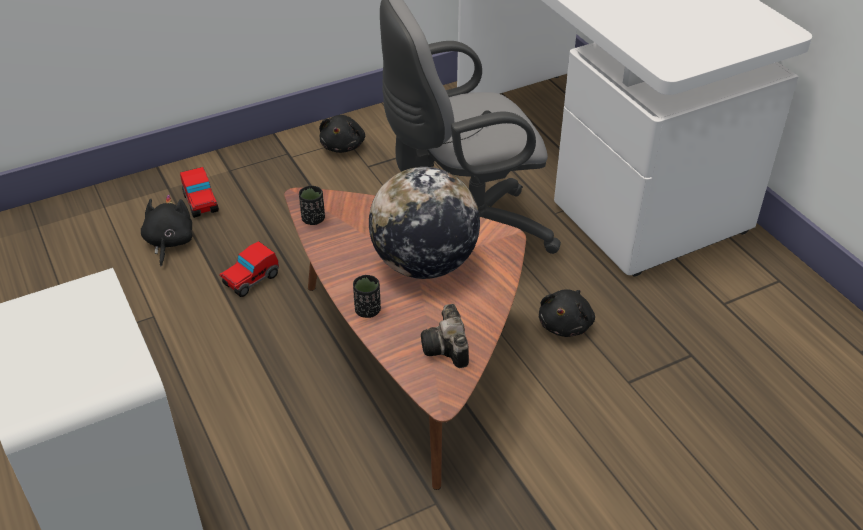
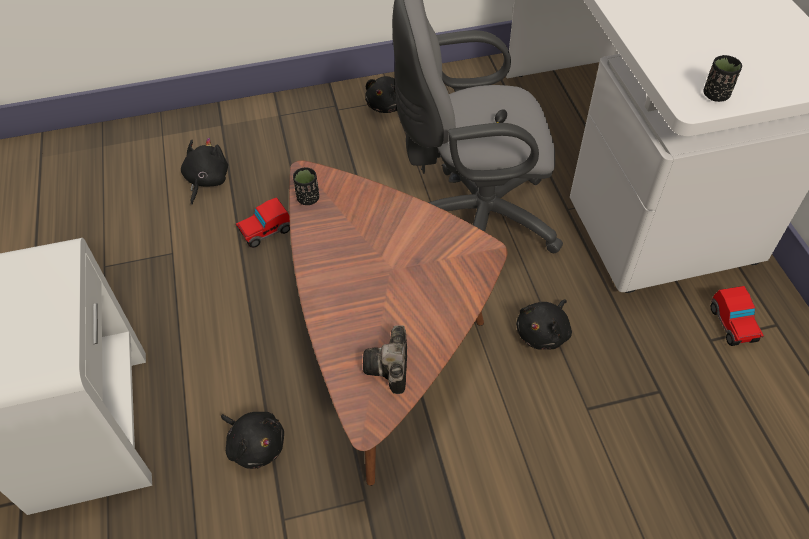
camera: 15 degrees right, 10 degrees up
toy car [180,167,219,218] -> toy car moved to [711,286,764,346]
black cup [353,275,381,318] -> black cup moved to [703,55,742,102]
globe [369,167,480,279] -> none
none -> black plush toy [221,412,284,469]

